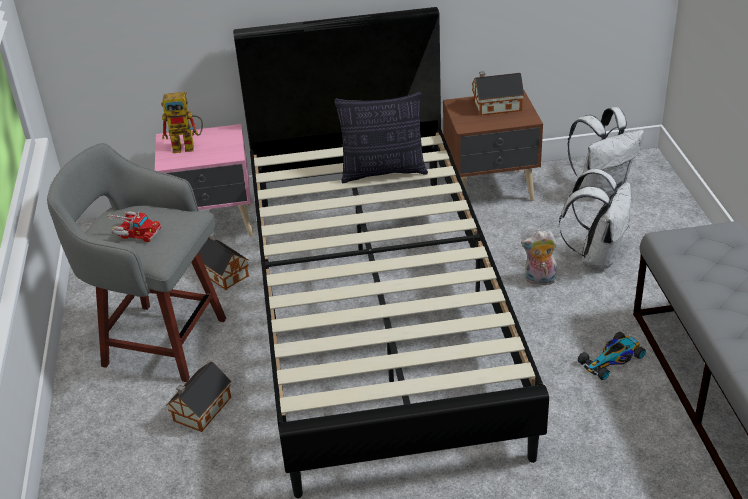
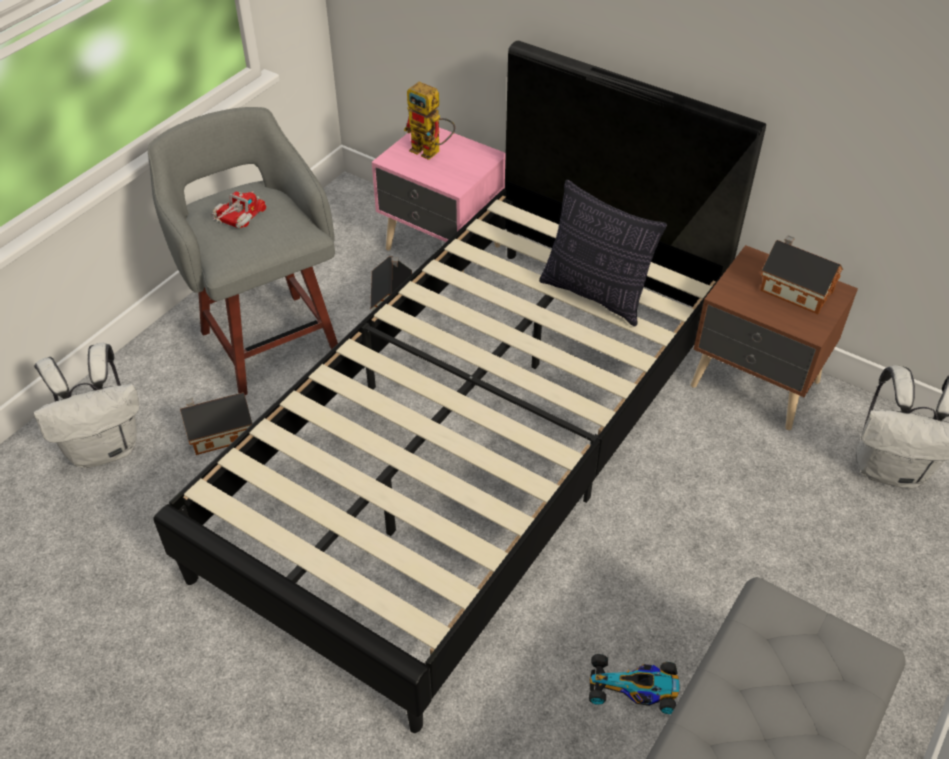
camera: 40 degrees right, 10 degrees up
toy truck [108,211,161,242] -> toy truck turned 120 degrees counterclockwise [211,191,266,229]
plush toy [521,231,557,285] -> none
white backpack [559,169,631,269] -> white backpack moved to [34,343,139,468]

